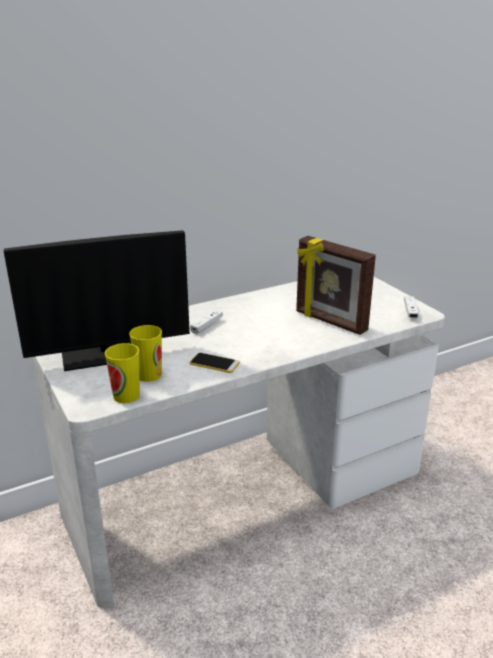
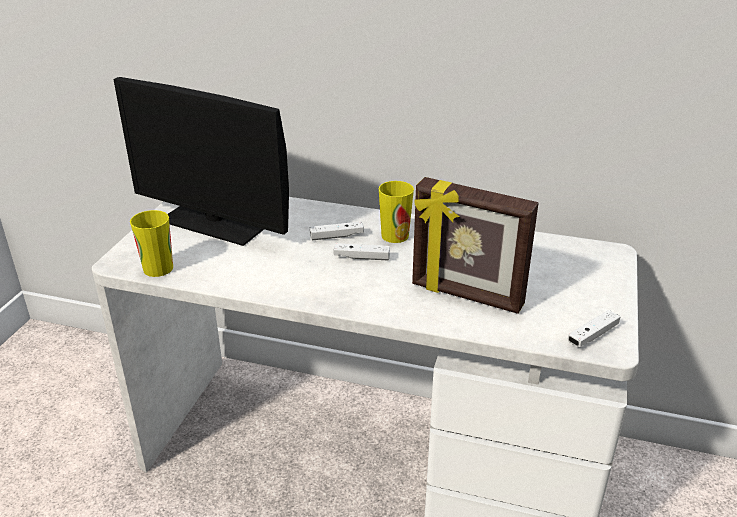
camera: 45 degrees right, 5 degrees up
cup [129,325,162,382] -> cup moved to [378,181,414,243]
phone [190,353,240,373] -> none
picture frame [296,236,376,335] -> picture frame turned 60 degrees counterclockwise [412,177,539,314]
none -> white game controller [334,243,390,260]

